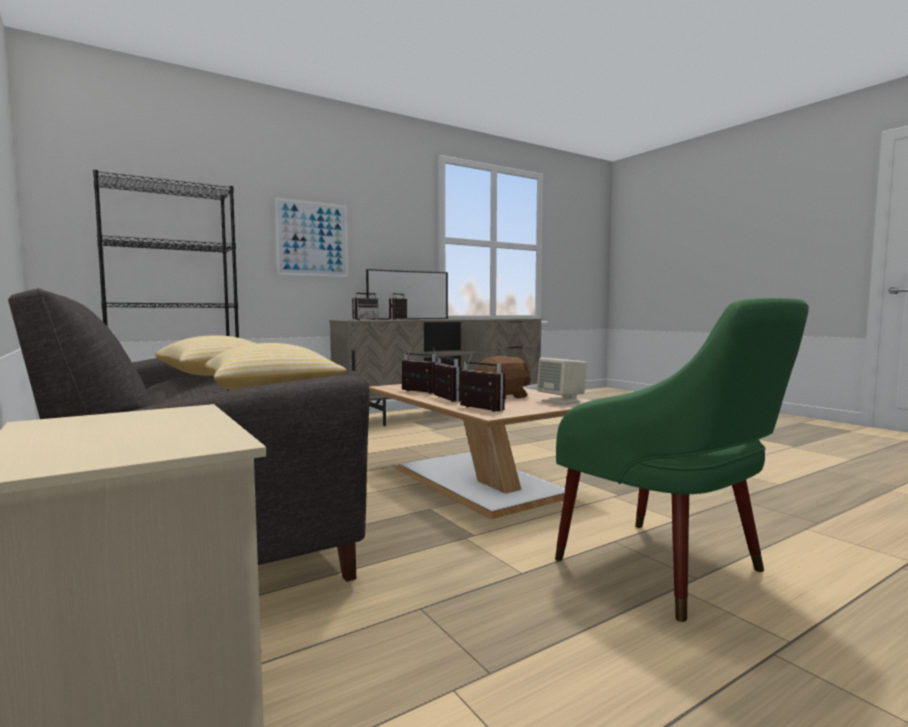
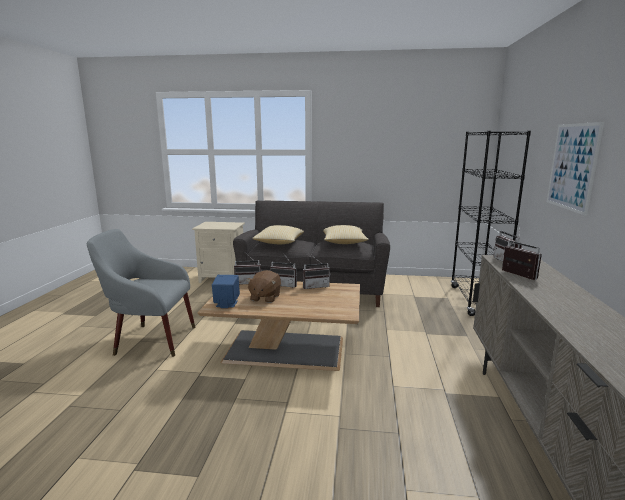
camera: 130 degrees right, 10 degrees up
television [366,269,448,320] -> none
beige speaker [537,358,587,405] -> blue speaker [212,275,240,308]
green armchair [555,298,809,622] -> grey armchair [87,229,195,357]

